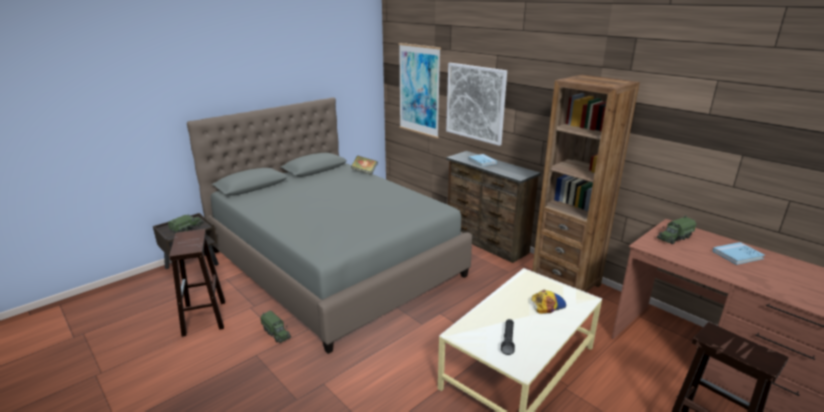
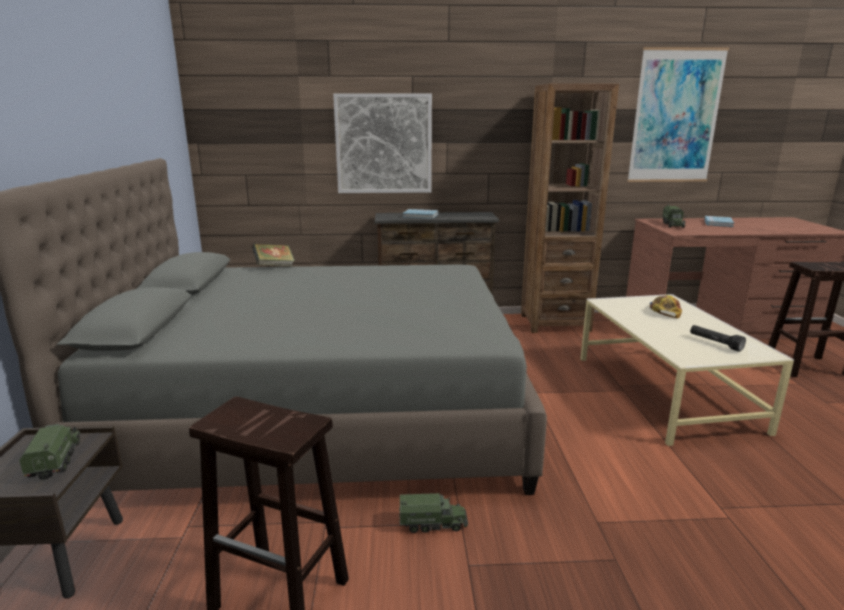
camera: 50 degrees left, 5 degrees down
picture [399,43,441,138] -> picture moved to [627,47,729,182]

